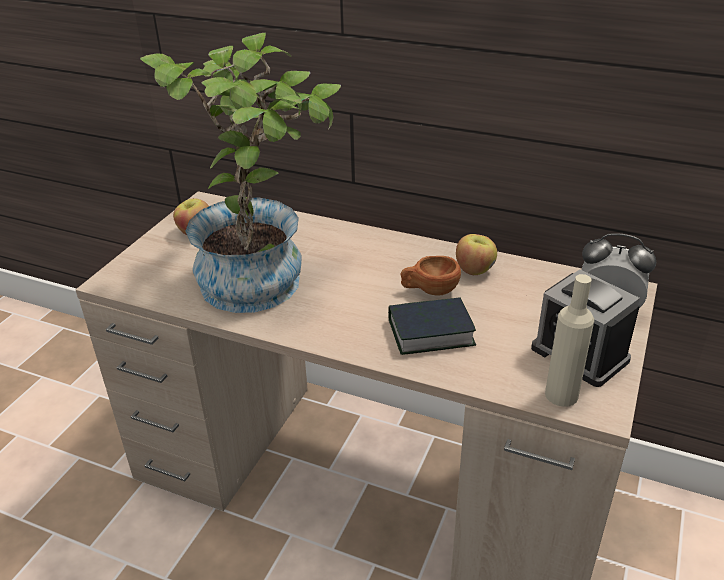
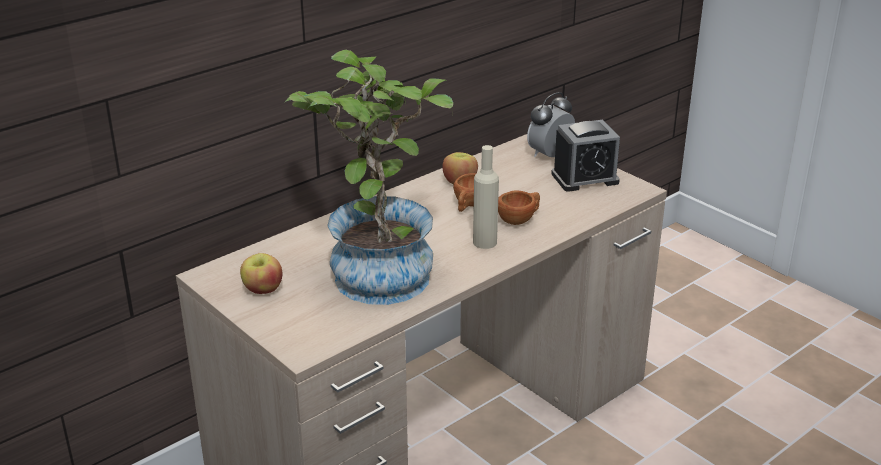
camera: 65 degrees left, 5 degrees down
book [388,297,476,355] -> brown cup [498,190,540,225]
beige bottle [545,274,594,407] -> beige bottle moved to [473,145,499,249]

